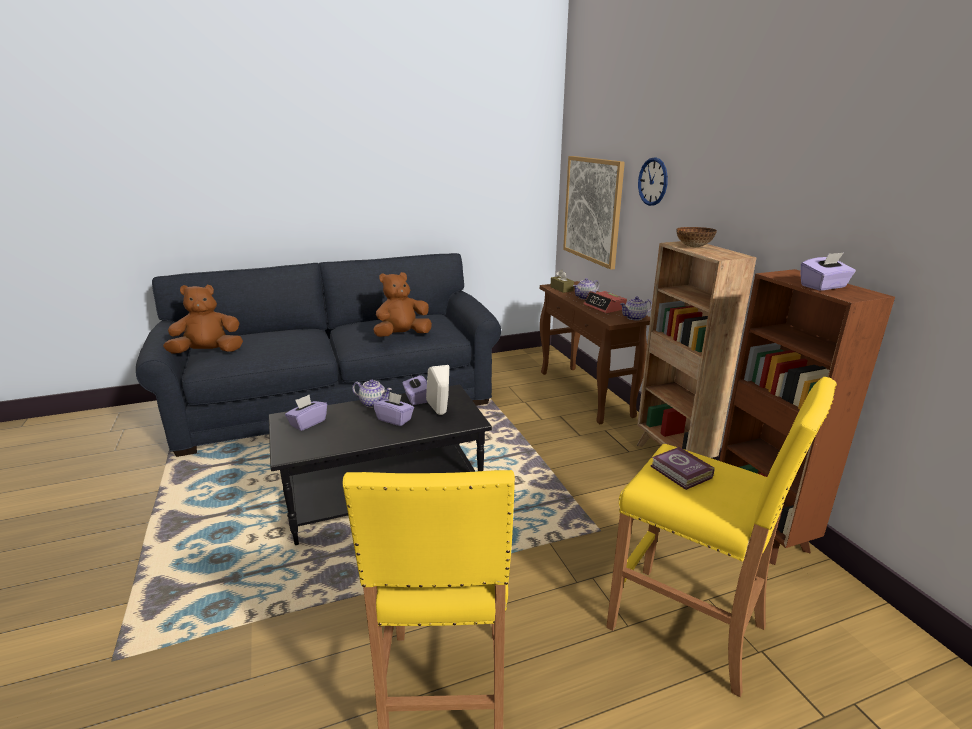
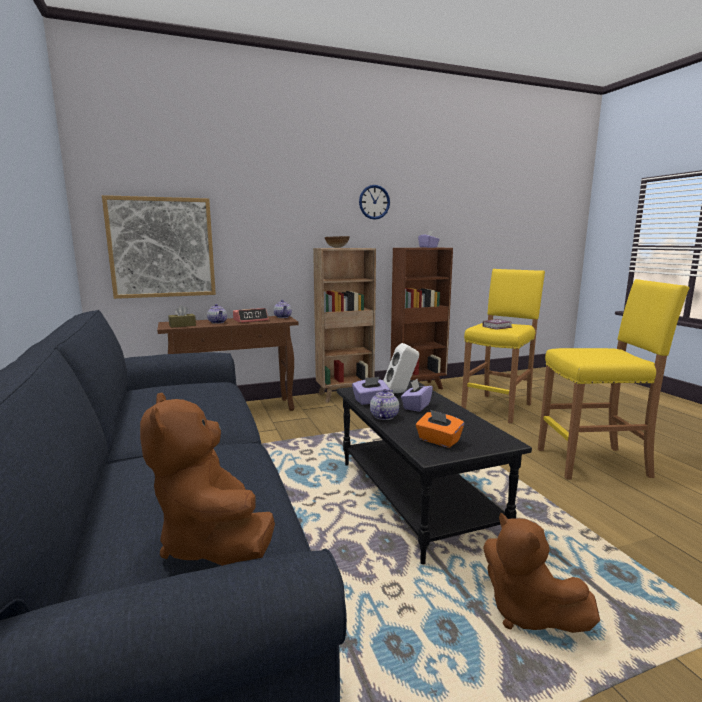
camera: 90 degrees left, 10 degrees down
purple tissue box [285,395,327,431] -> orange tissue box [416,409,464,448]
brown plush toy [373,272,432,337] -> brown plush toy moved to [483,513,600,633]
wall clock [638,157,668,206] -> wall clock moved to [359,185,390,220]

